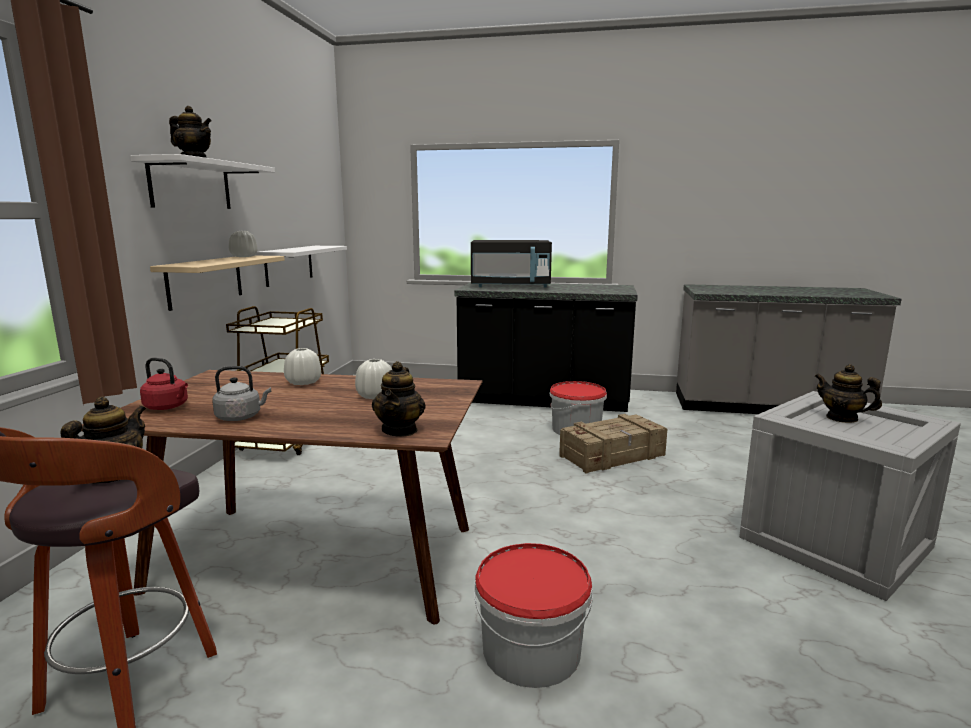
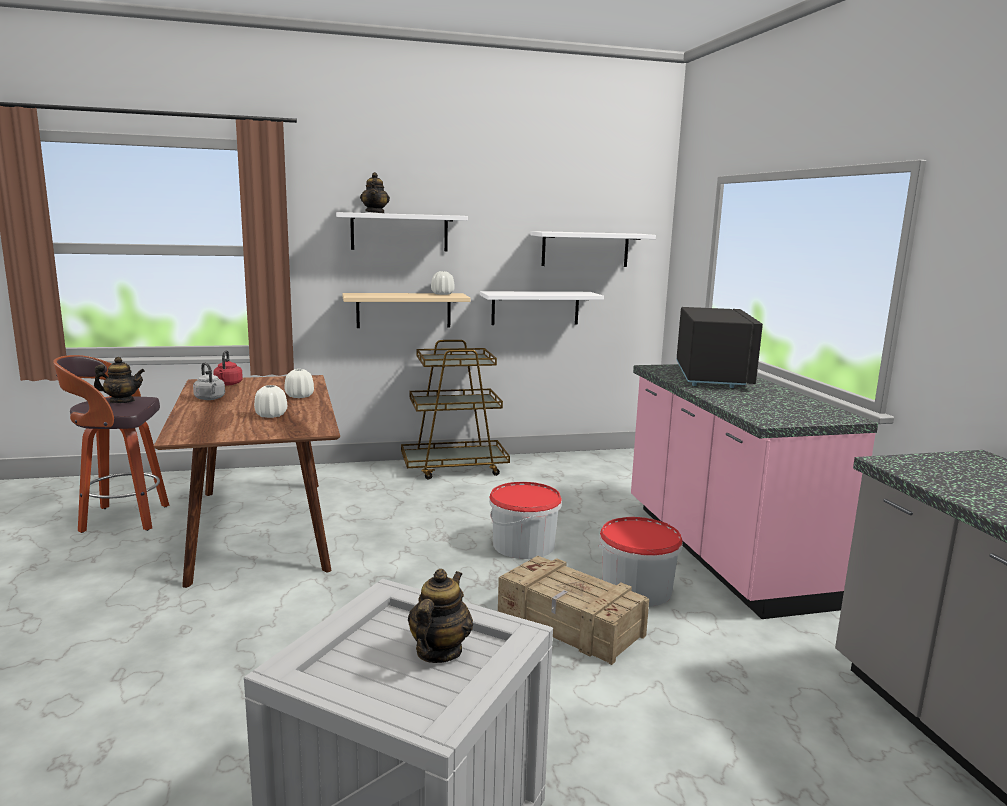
camera: 65 degrees right, 0 degrees up
teapot [372,361,425,437] -> none
black counter [454,282,638,412] -> pink counter [631,364,878,619]
black microwave [471,240,552,288] -> black microwave turned 150 degrees counterclockwise [677,307,763,388]
bucket [474,543,593,688] -> bucket moved to [489,482,562,559]
none -> white shelf [531,231,656,267]

